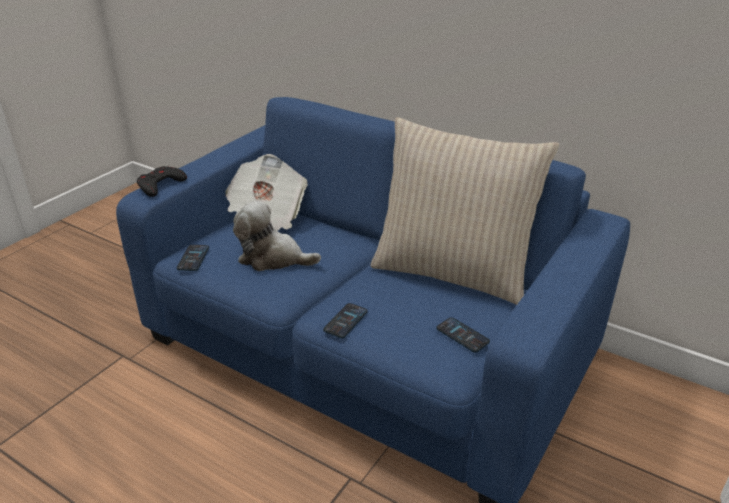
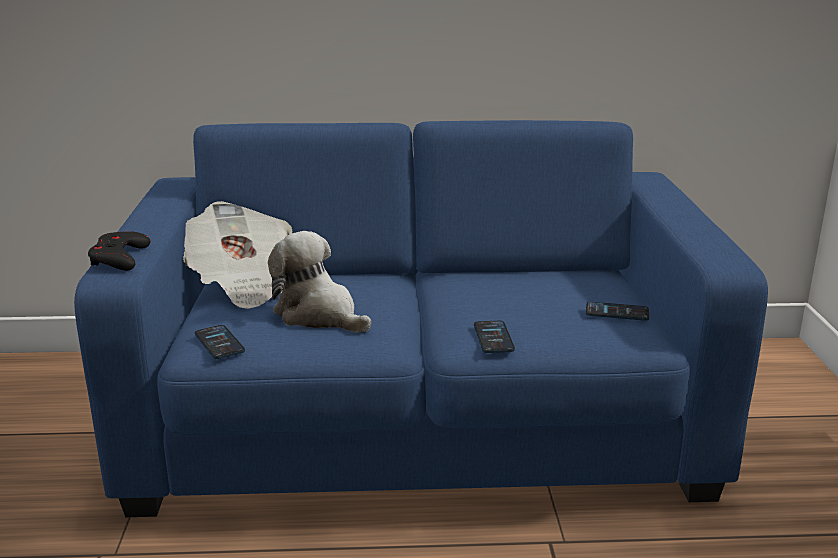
camera: 35 degrees left, 10 degrees down
plush toy [233,201,321,271] -> plush toy turned 60 degrees clockwise [268,231,371,333]
beige pillow [370,117,559,305] -> none

